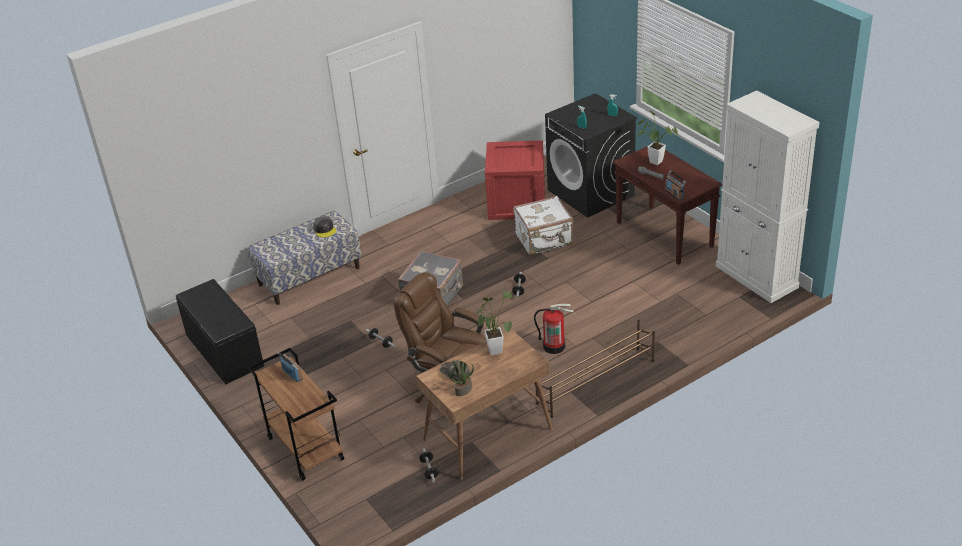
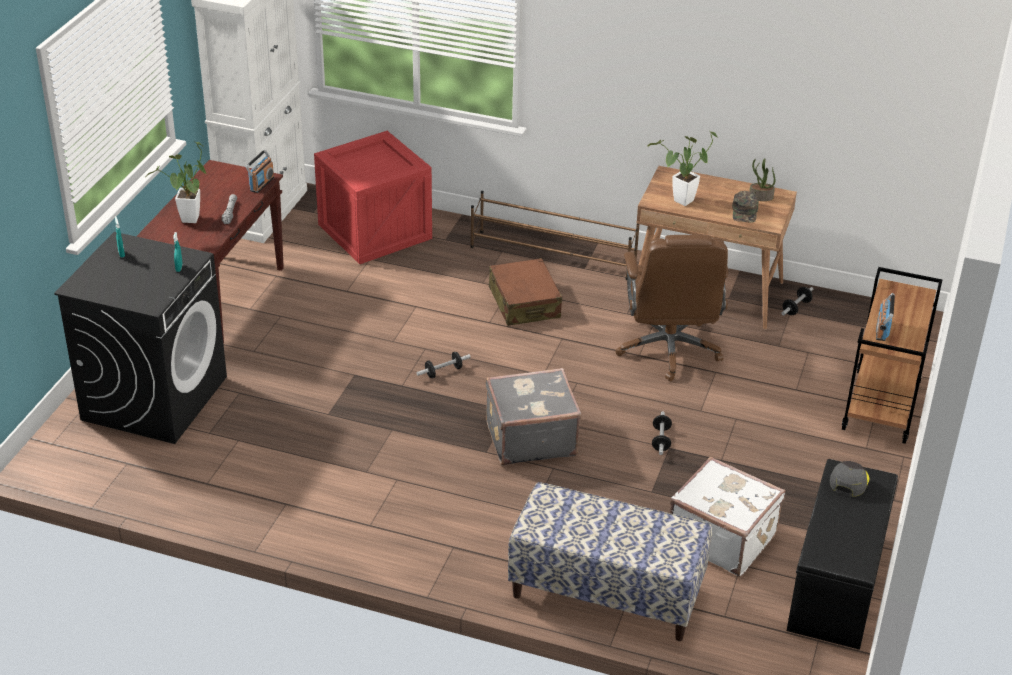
camera: 130 degrees left, 0 degrees up
grey cap [313,216,336,237] -> grey cap moved to [830,461,869,497]
crate [485,140,545,220] -> crate moved to [314,131,432,264]
white suitcase [513,196,573,255] -> white suitcase moved to [670,457,785,577]
fire extinguisher [534,303,573,354] -> brown suitcase [489,258,562,326]

